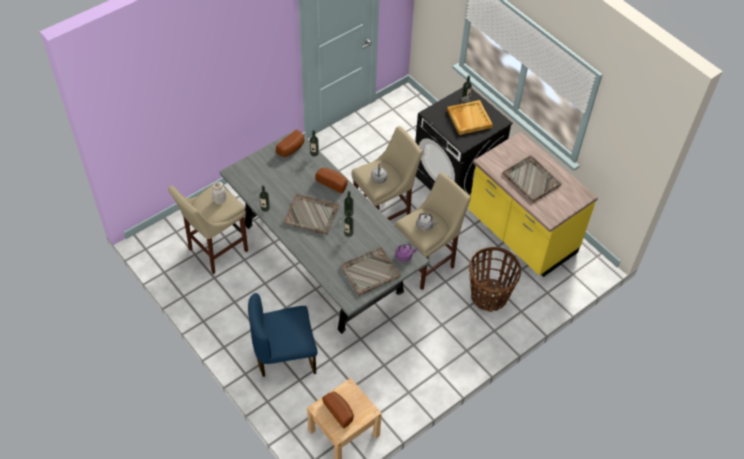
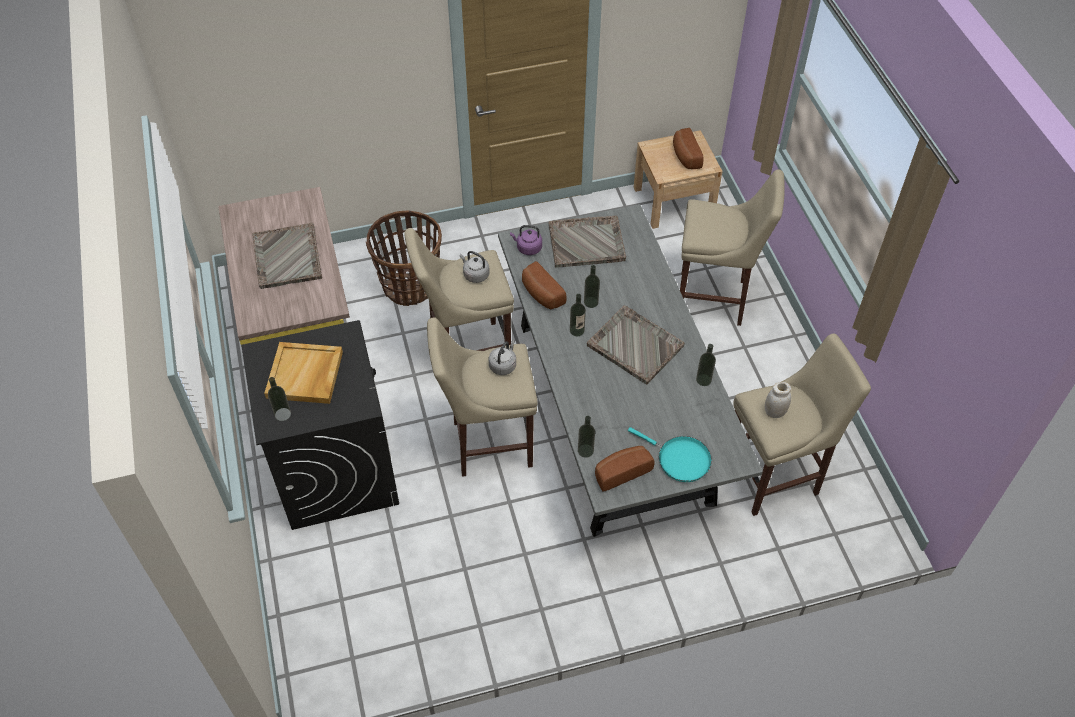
camera: 155 degrees left, 0 degrees up
blue chair [248,293,317,377] -> beige stool [680,170,785,326]
bread [315,167,347,193] -> bread moved to [522,261,567,309]
none -> turquoise frying pan [628,427,712,482]

